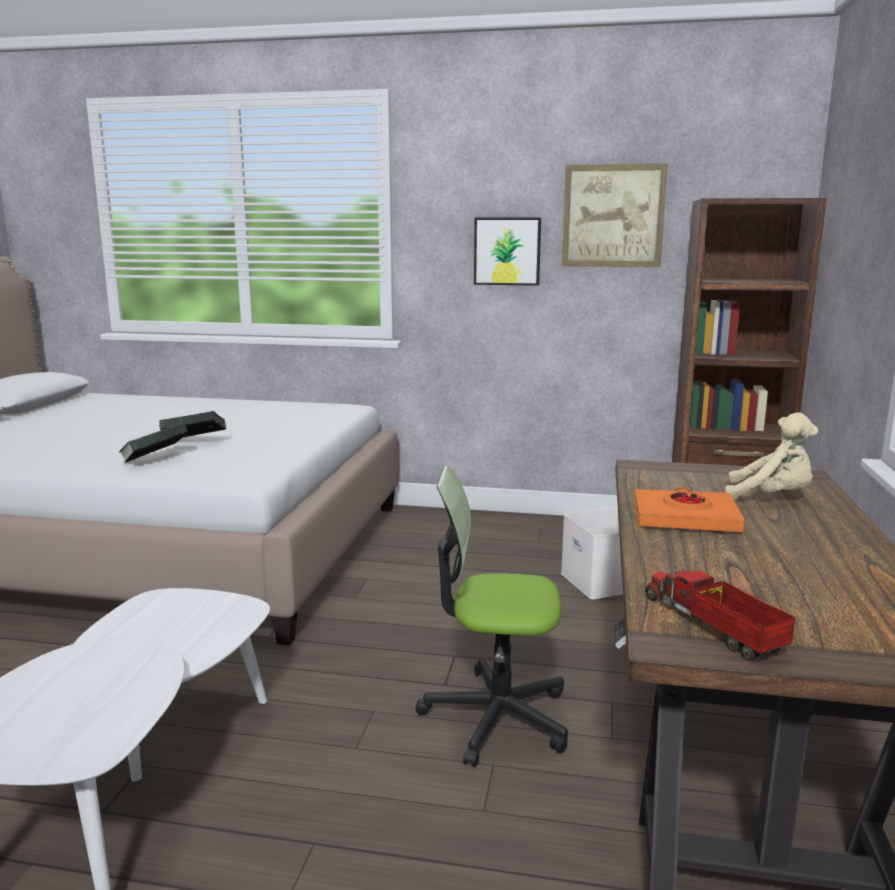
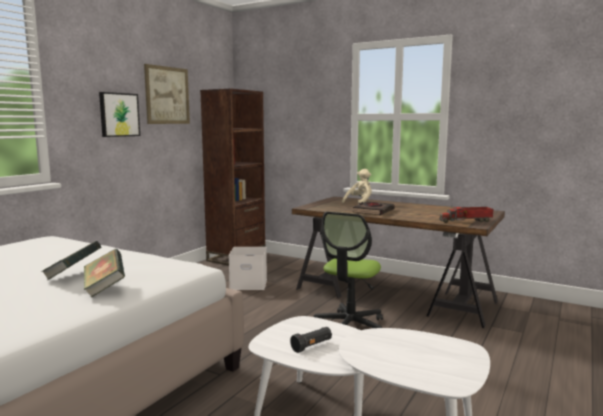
camera: 70 degrees left, 5 degrees down
orange book [634,487,745,532] -> black book [353,201,395,215]
none -> black flashlight [290,327,332,353]

